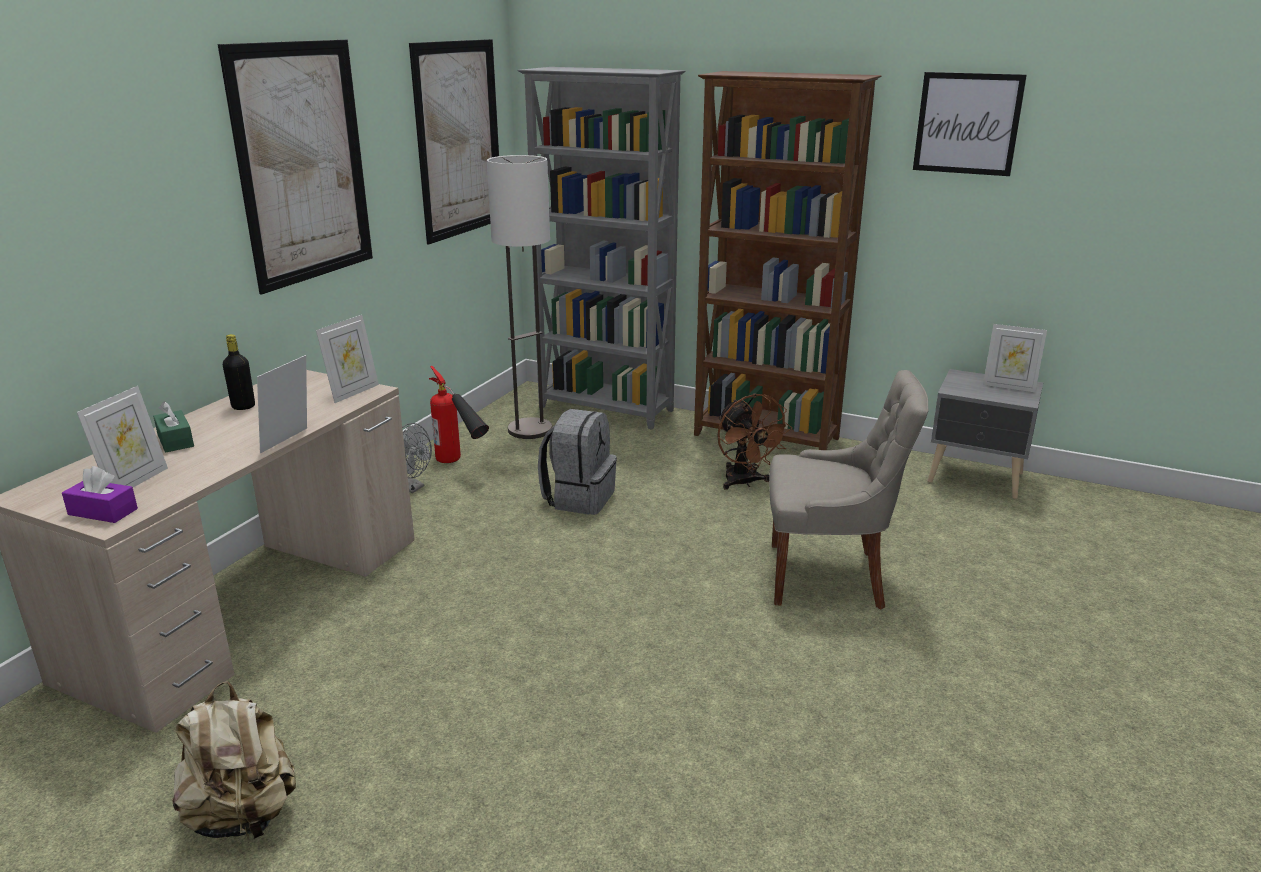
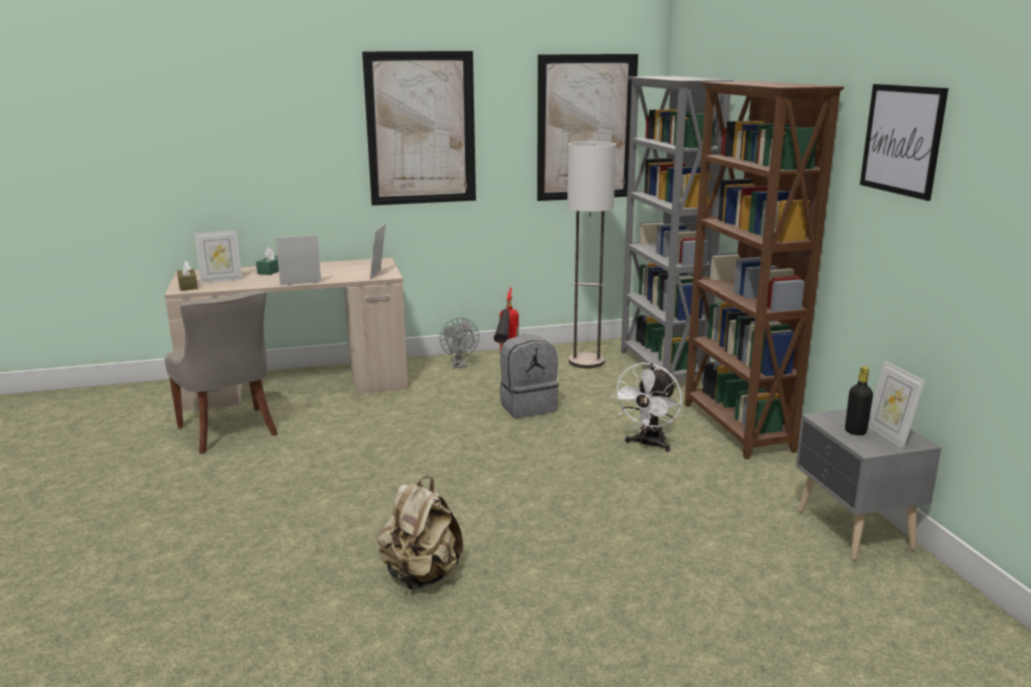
camera: 50 degrees right, 5 degrees down
purple tissue box [62,466,138,523] -> brown tissue box [177,261,198,291]
beige backpack [172,681,296,840] -> beige backpack moved to [377,476,463,590]
black bottle [223,334,255,410] -> black bottle moved to [845,366,873,435]
picture frame [316,315,379,403] -> picture frame turned 105 degrees clockwise [370,224,386,279]
brown fan [718,393,792,490] -> white fan [612,363,682,452]
grey chair [769,370,929,609] -> grey chair moved to [165,290,278,454]

